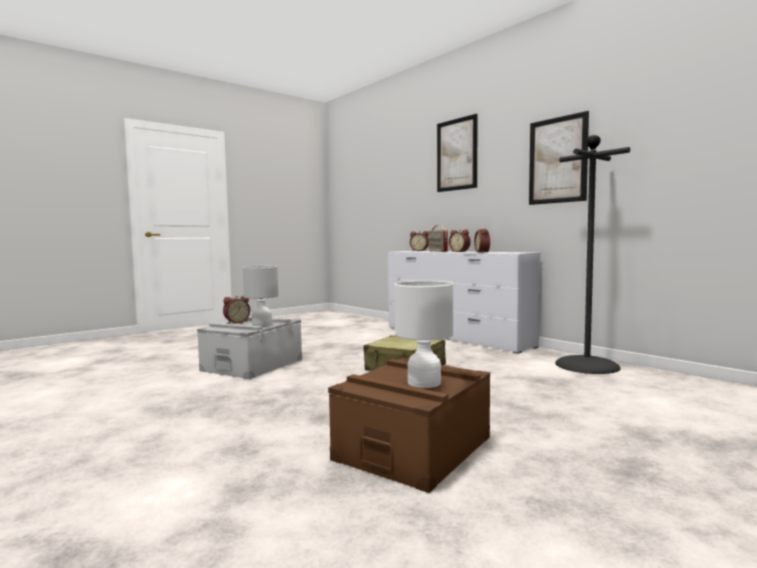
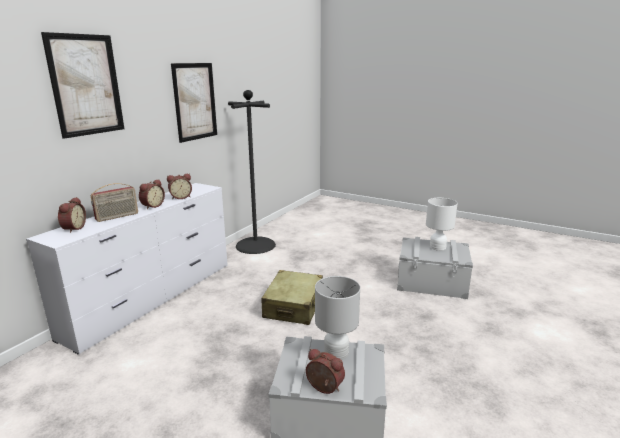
camera: 110 degrees left, 15 degrees up
brown storage box [328,358,490,493] -> grey storage box [397,237,473,299]

